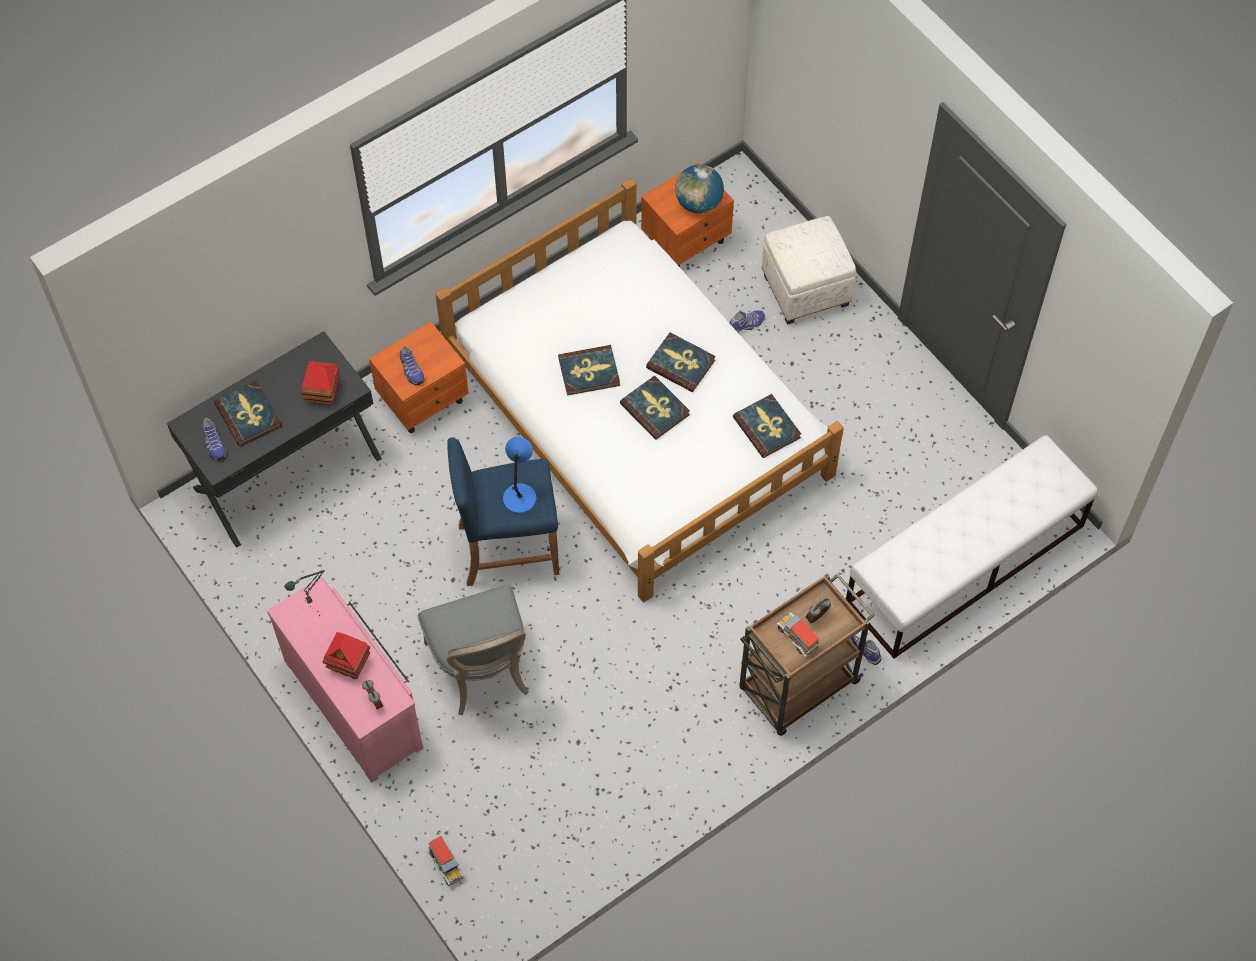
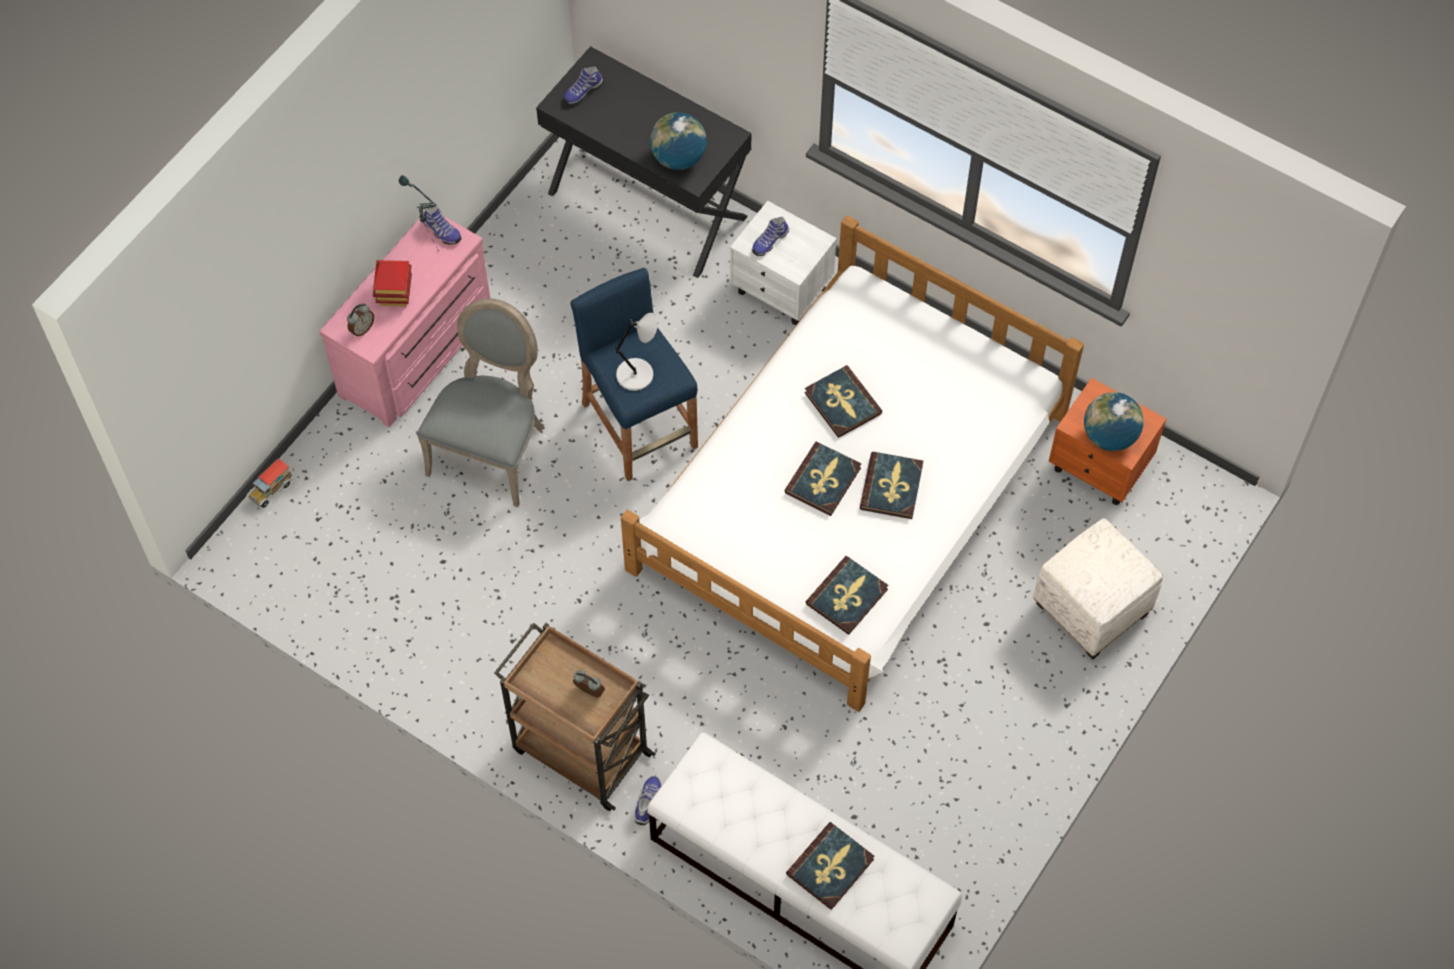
camera: 70 degrees right, 0 degrees up
book [214,381,282,446] -> book moved to [786,822,874,910]
toy house [301,361,340,405] -> globe [650,112,707,170]
orange nightstand [369,322,469,433] -> white nightstand [730,201,837,325]
grey chair [418,585,529,715] -> grey chair turned 150 degrees clockwise [417,298,545,507]
blue table lamp [503,437,537,514] -> grey table lamp [615,313,658,391]
shoe [729,310,765,333] -> shoe moved to [424,206,461,245]
toy truck [776,612,820,657] -> none

